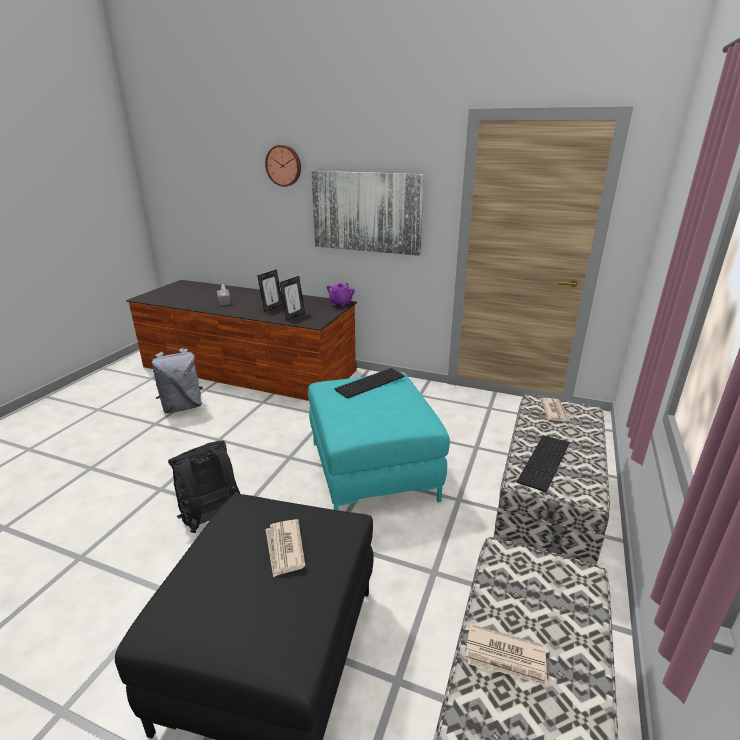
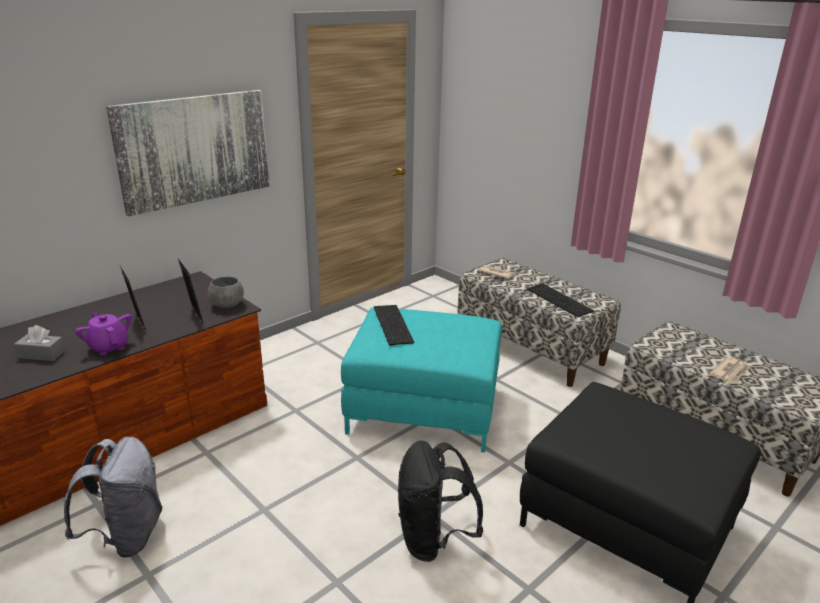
camera: 65 degrees left, 0 degrees up
wall clock [265,145,301,187] -> none
newspaper [266,519,306,578] -> none
purple teapot [327,283,355,307] -> purple teapot moved to [75,312,132,356]
none -> grey bowl [208,276,244,308]

